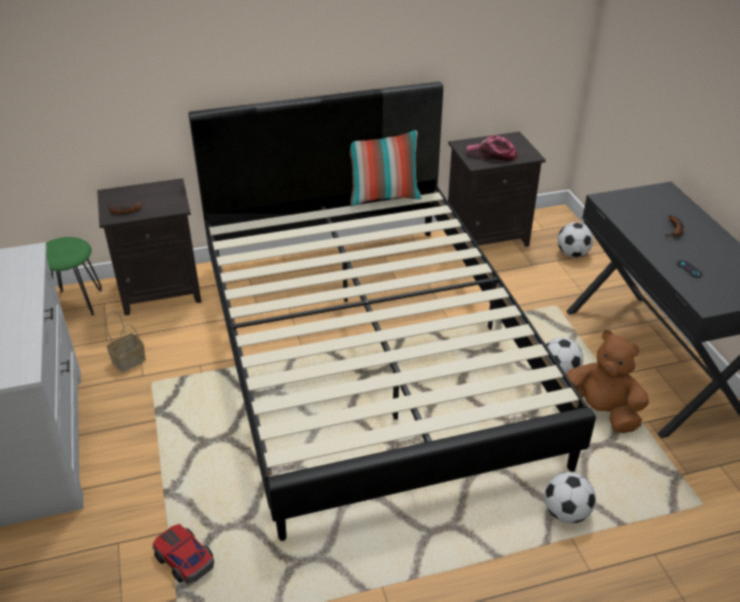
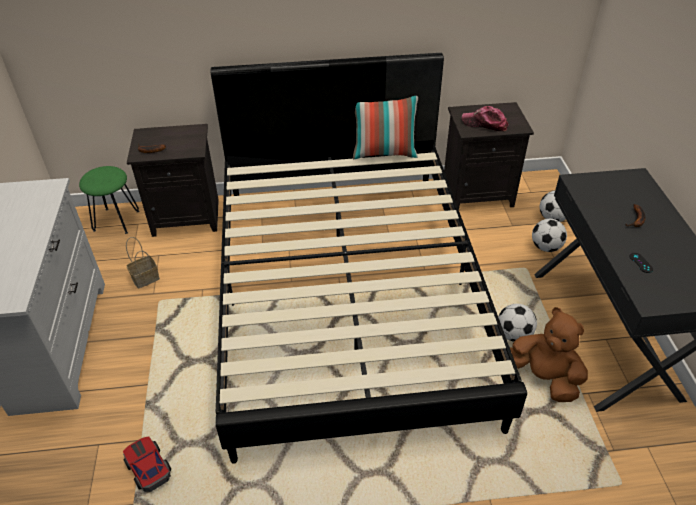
camera: 10 degrees right, 5 degrees up
football [544,472,596,523] -> football moved to [532,219,567,252]

